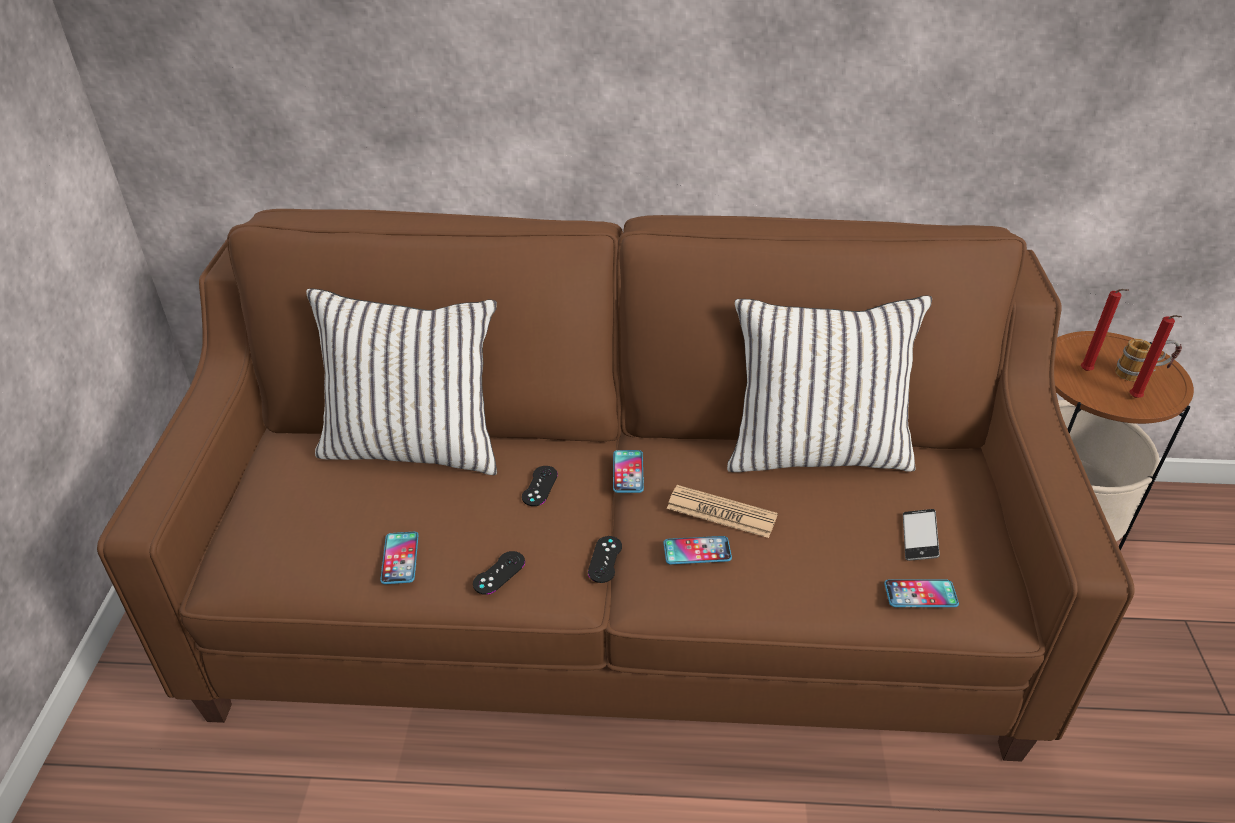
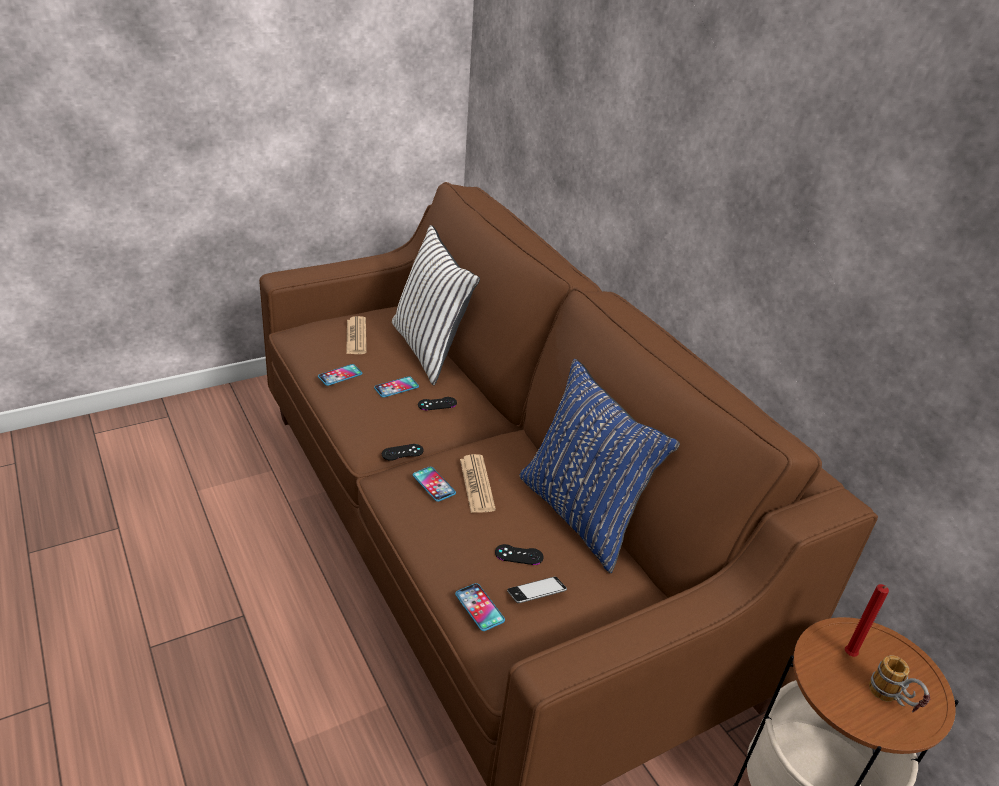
camera: 55 degrees right, 5 degrees down
black game controller [473,551,525,595] -> black game controller moved to [495,544,544,565]
phone [613,450,644,493] -> phone moved to [374,376,419,398]
white pillow [727,295,932,472] -> blue pillow [519,359,680,574]
red candle [1130,315,1182,398] -> none
none -> newspaper [346,316,367,354]

